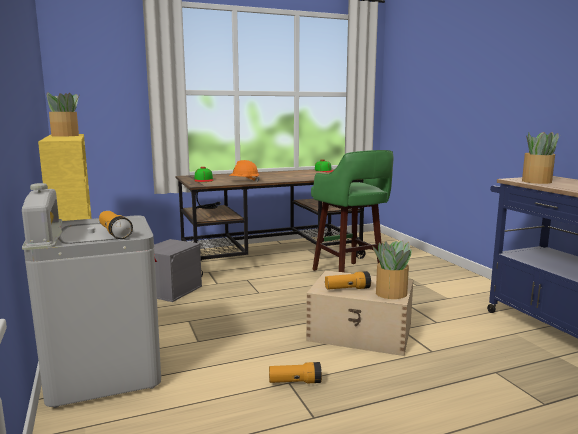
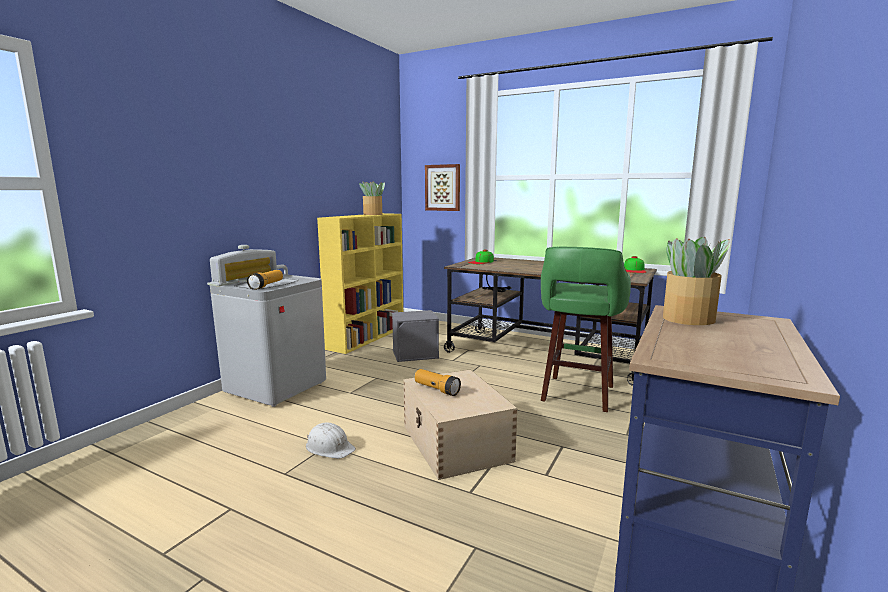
camera: 50 degrees right, 0 degrees up
orange hard hat [229,160,260,182] -> none
flashlight [269,362,322,383] -> white hard hat [306,422,356,459]
potted plant [373,240,411,299] -> none
none -> picture [425,164,460,211]

